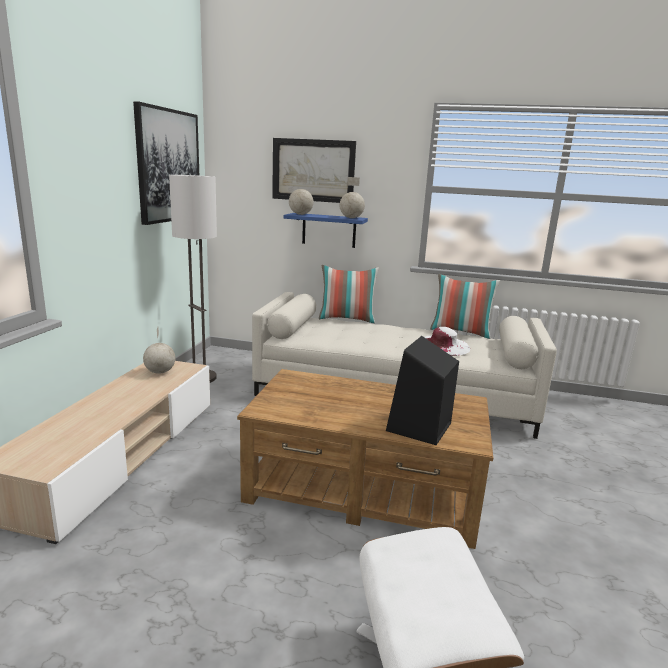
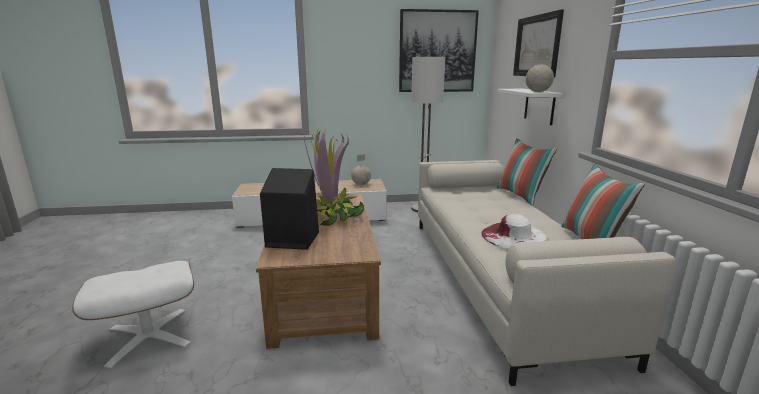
camera: 70 degrees right, 0 degrees up
blue shelf [284,213,368,248] -> white shelf [497,89,563,125]
globe [289,174,314,215] -> none
none -> potted plant [304,127,364,226]

